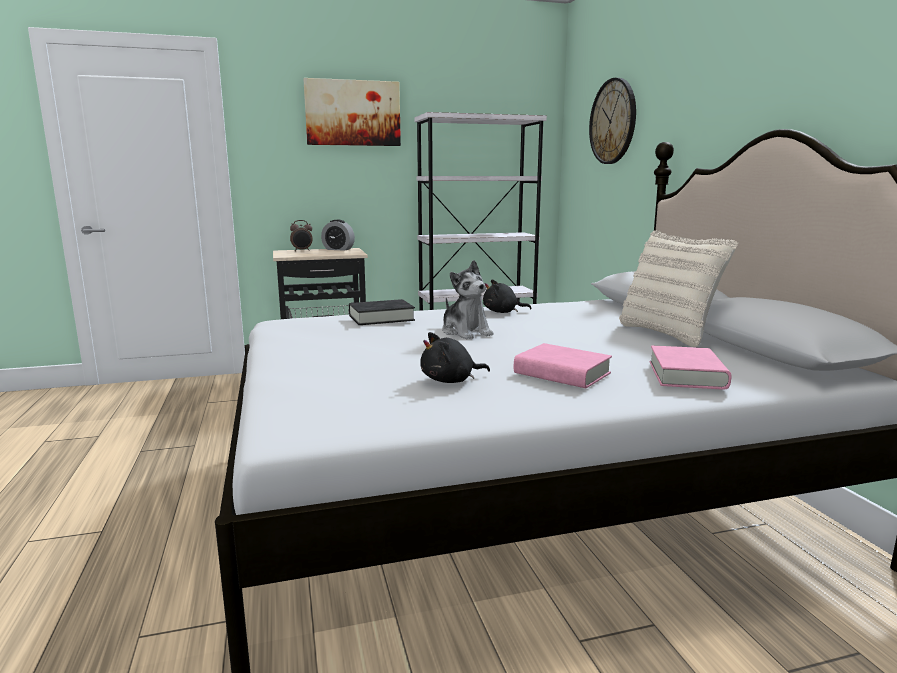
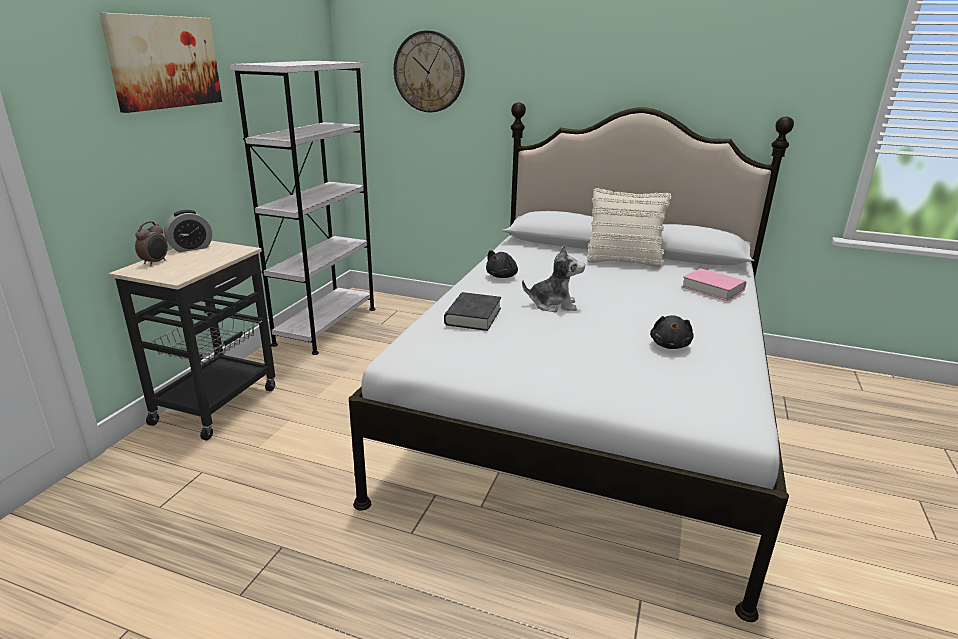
camera: 55 degrees left, 10 degrees up
pink book [514,343,612,388] -> none

